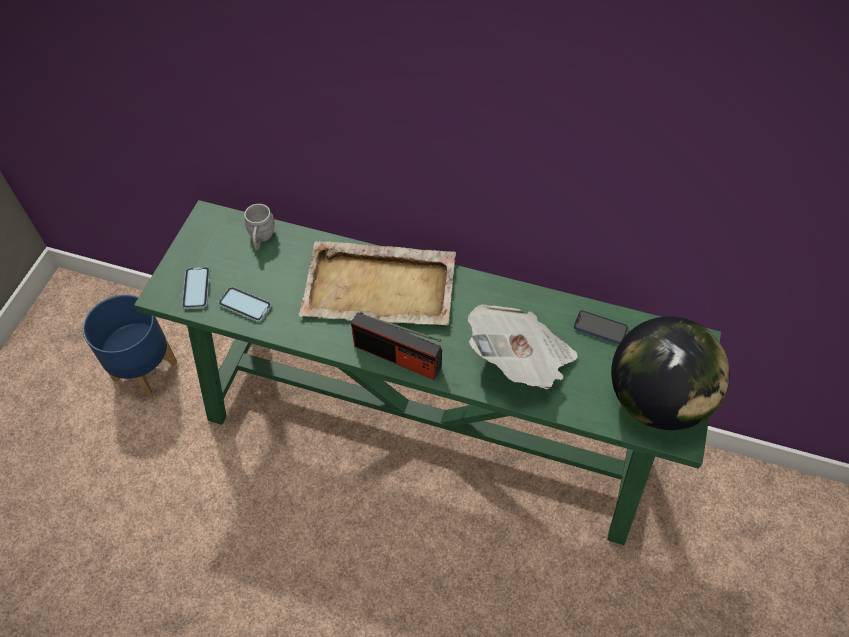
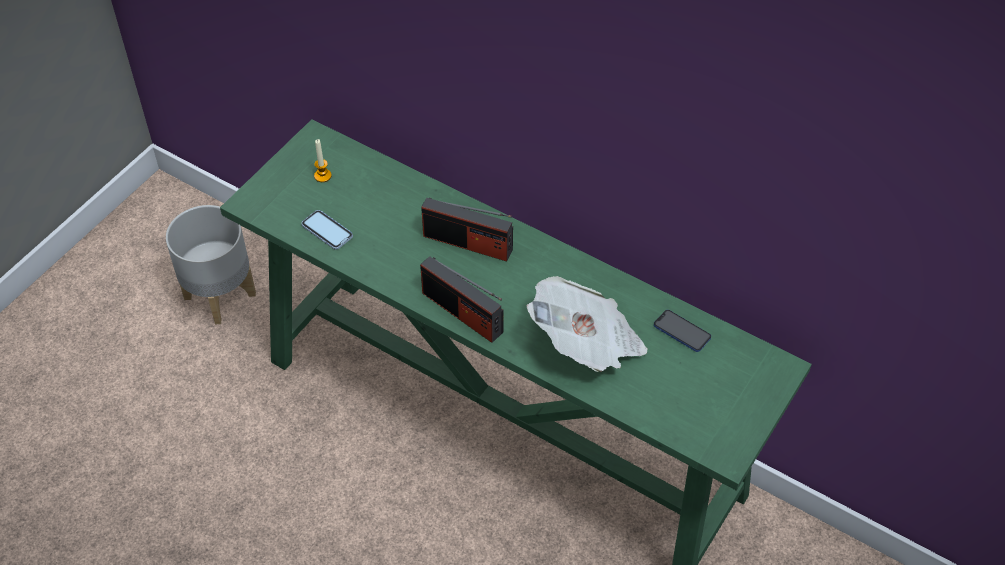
camera: 15 degrees right, 5 degrees down
blue planter [83,295,177,397] -> grey planter [166,205,256,324]
phone [182,267,210,309] -> none
grey mug [244,204,274,250] -> none
beige tray [299,241,456,325] -> radio [421,198,513,261]
globe [611,316,730,430] -> none
none -> candle [314,139,332,182]

